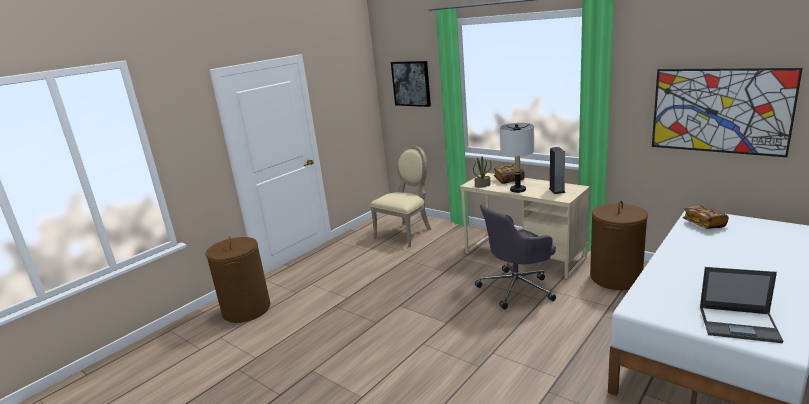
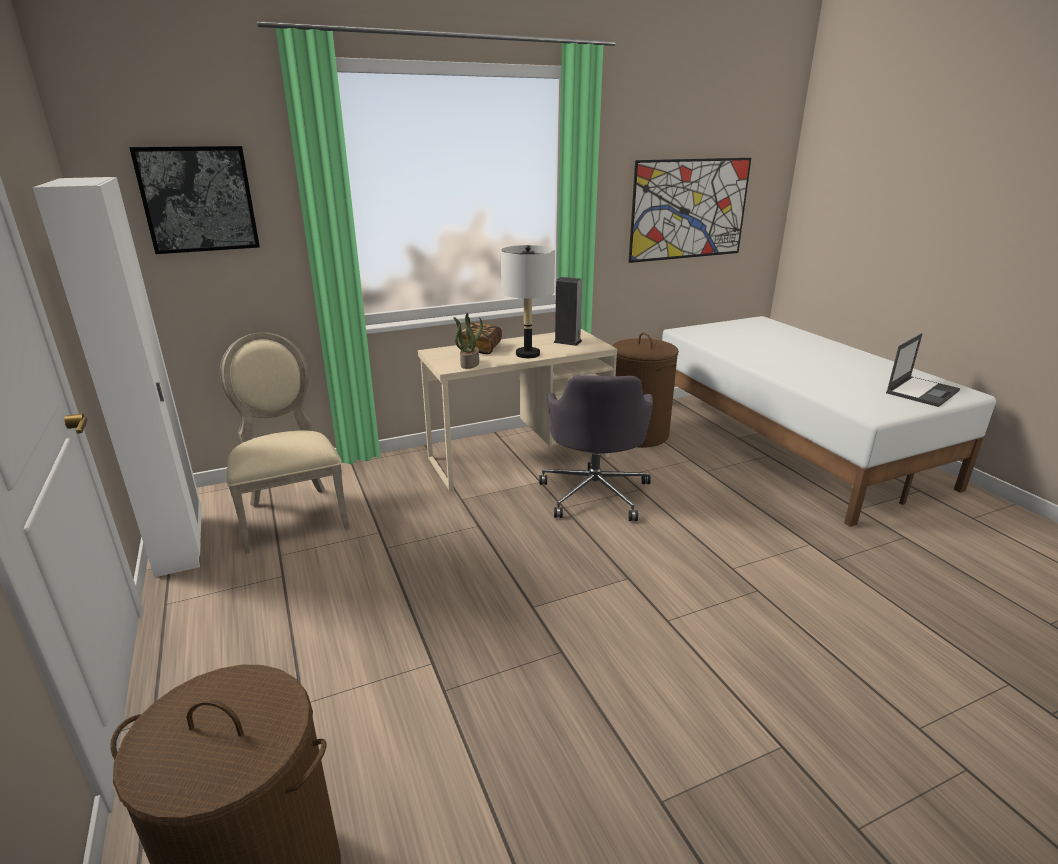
camera: 65 degrees left, 5 degrees up
book [682,205,729,229] -> none
none -> white wardrobe [32,177,202,577]

